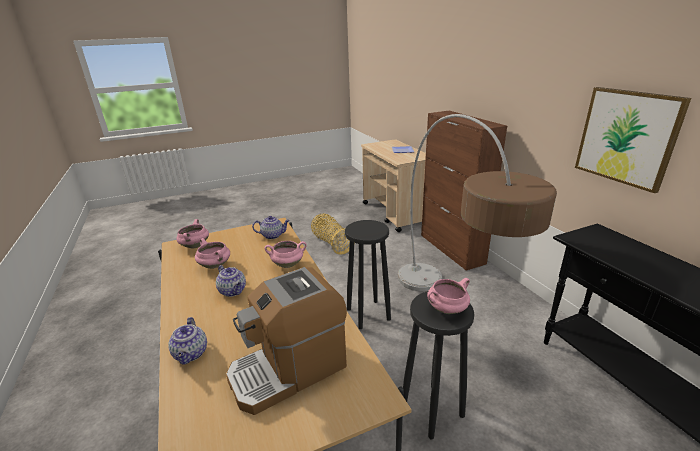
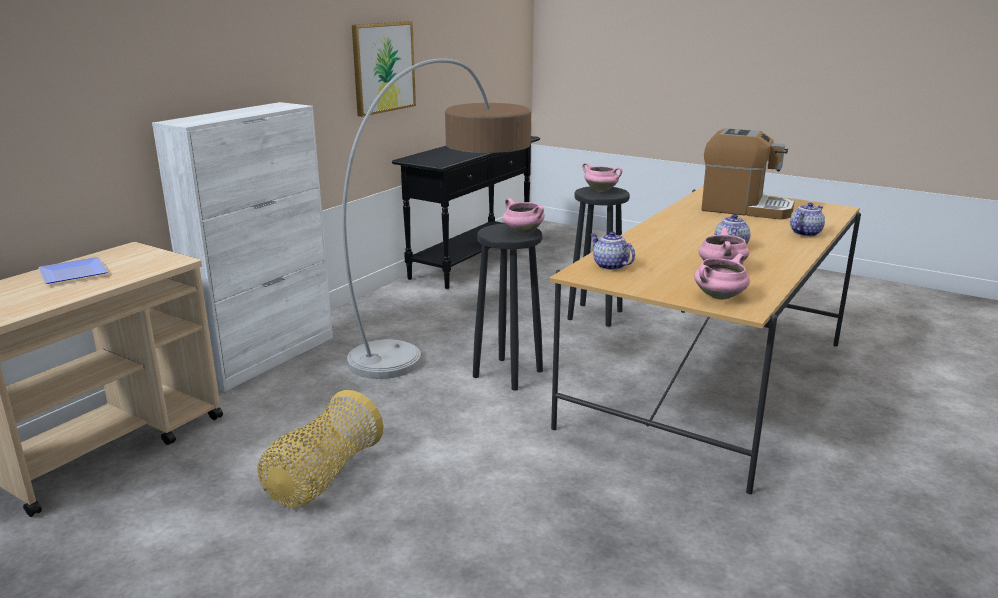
camera: 125 degrees left, 5 degrees down
pink cooking pot [265,241,307,268] -> pink cooking pot moved to [503,198,545,234]
brown cabinet [421,111,507,271] -> white cabinet [152,102,333,392]

